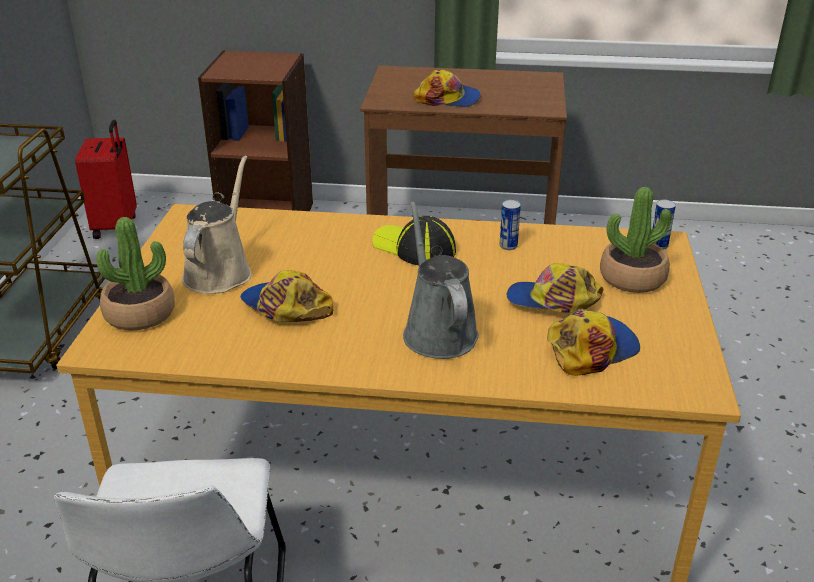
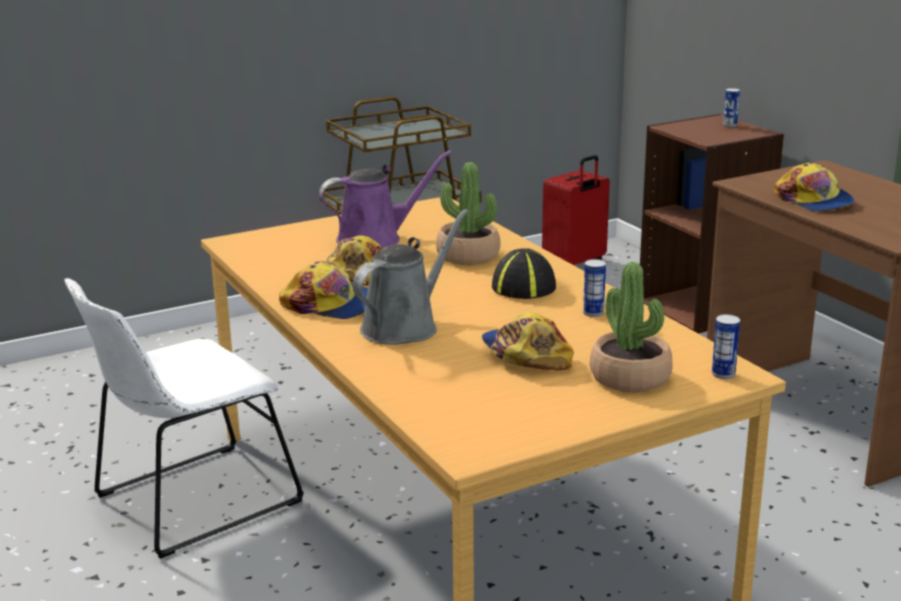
camera: 55 degrees right, 10 degrees down
potted plant [96,217,175,331] -> potted plant moved to [436,162,501,265]
beige watering can [182,156,252,294] -> purple watering can [319,151,452,248]
cap [547,309,640,376] -> cap moved to [279,261,368,319]
none -> can [723,88,740,127]

